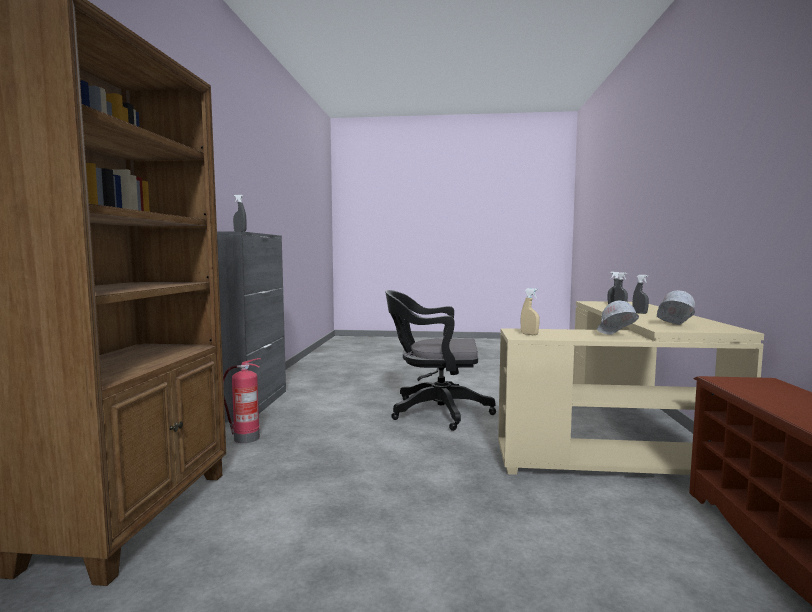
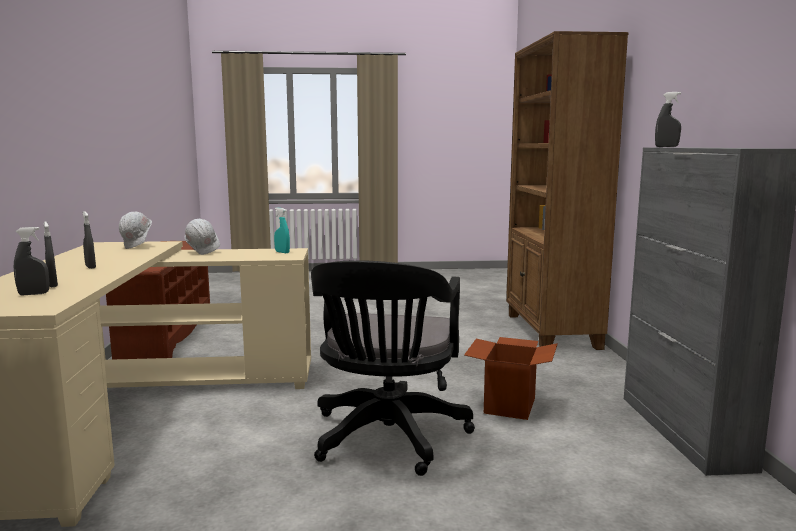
camera: 170 degrees right, 5 degrees up
fire extinguisher [223,358,261,443] -> none
black office chair [385,290,496,431] -> black office chair turned 105 degrees clockwise [311,260,475,476]
beige spray bottle [520,288,539,335] -> turquoise spray bottle [274,208,290,253]
none -> cardboard box [464,337,558,420]

